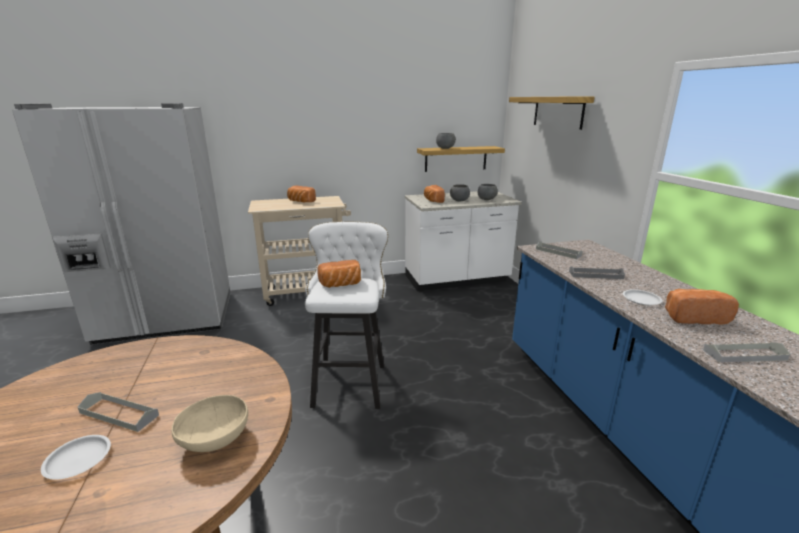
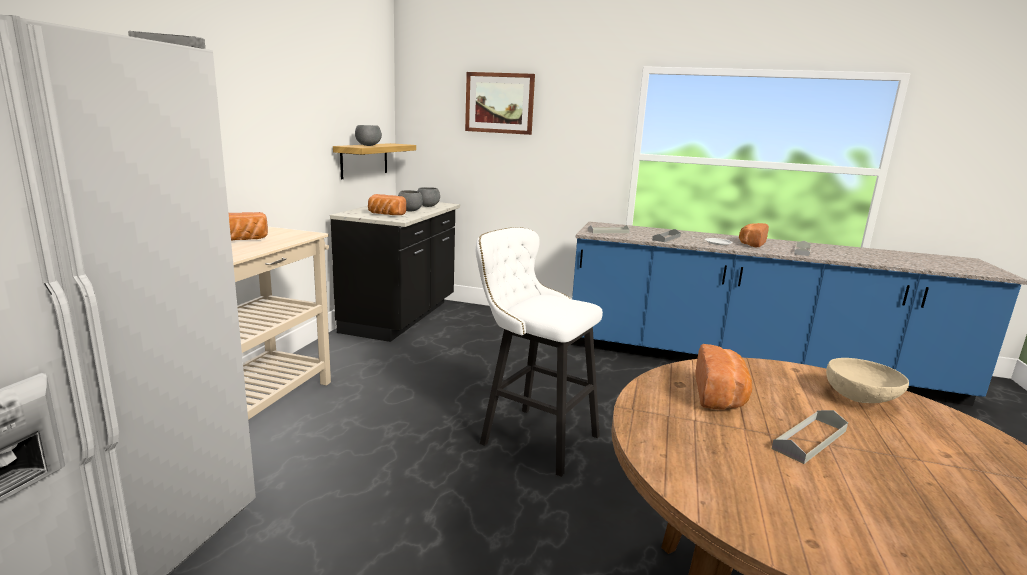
camera: 60 degrees left, 5 degrees down
white plate [41,435,111,480] -> none
bread [317,260,361,288] -> bread moved to [696,344,752,410]
white counter [405,191,522,291] -> black counter [330,202,460,342]
shelf [509,97,594,130] -> picture [465,72,535,135]

